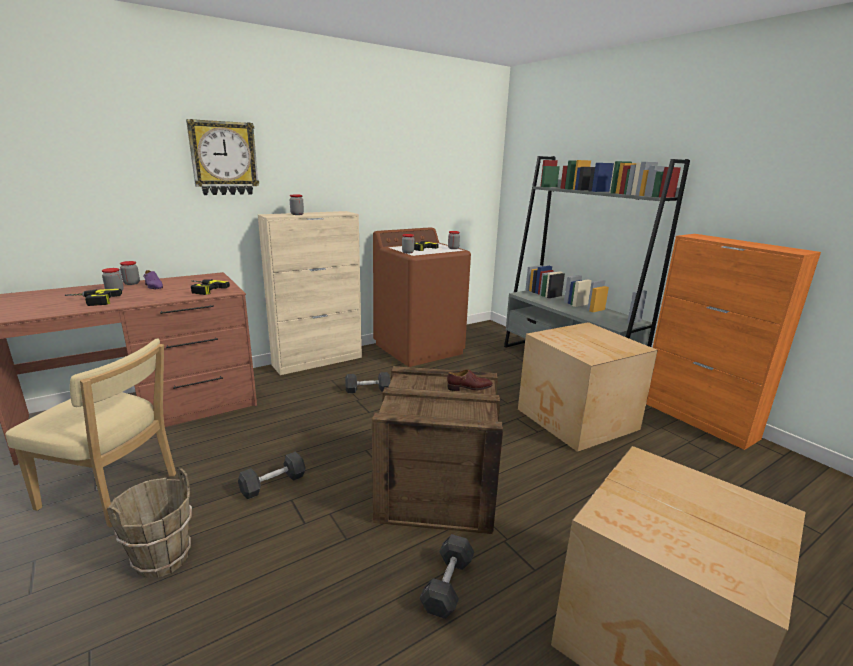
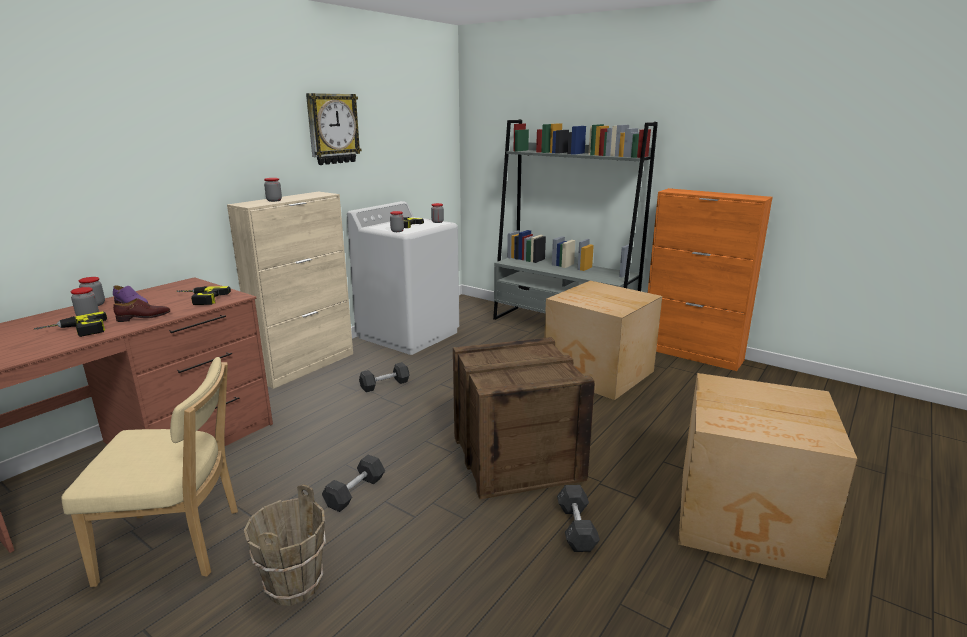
camera: 20 degrees left, 0 degrees up
wall clock [186,119,259,195] -> wall clock moved to [306,93,362,165]
brown washing machine [373,227,471,367] -> white washing machine [347,201,459,355]
brown shoe [447,369,493,391] -> brown shoe moved to [113,298,170,322]

